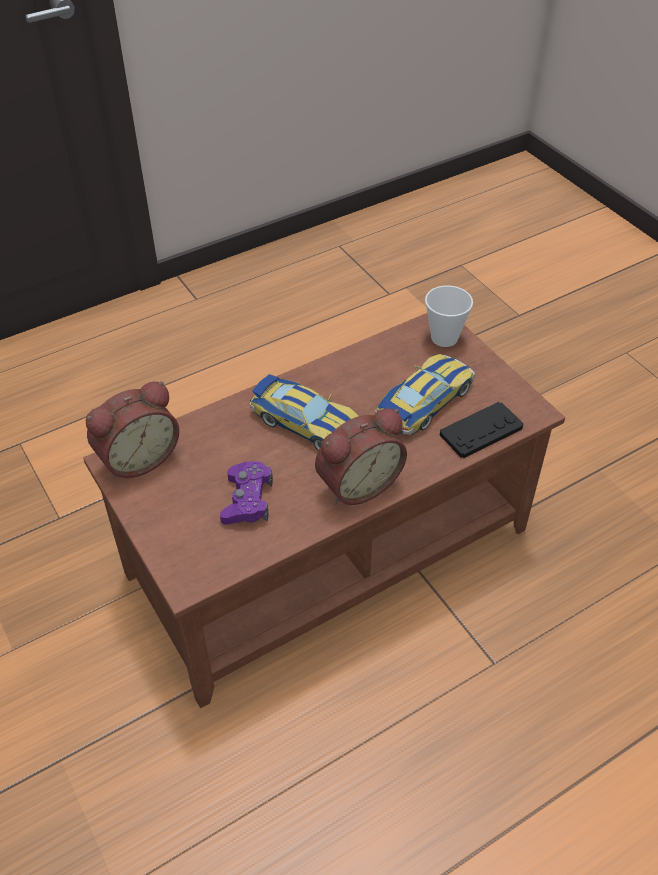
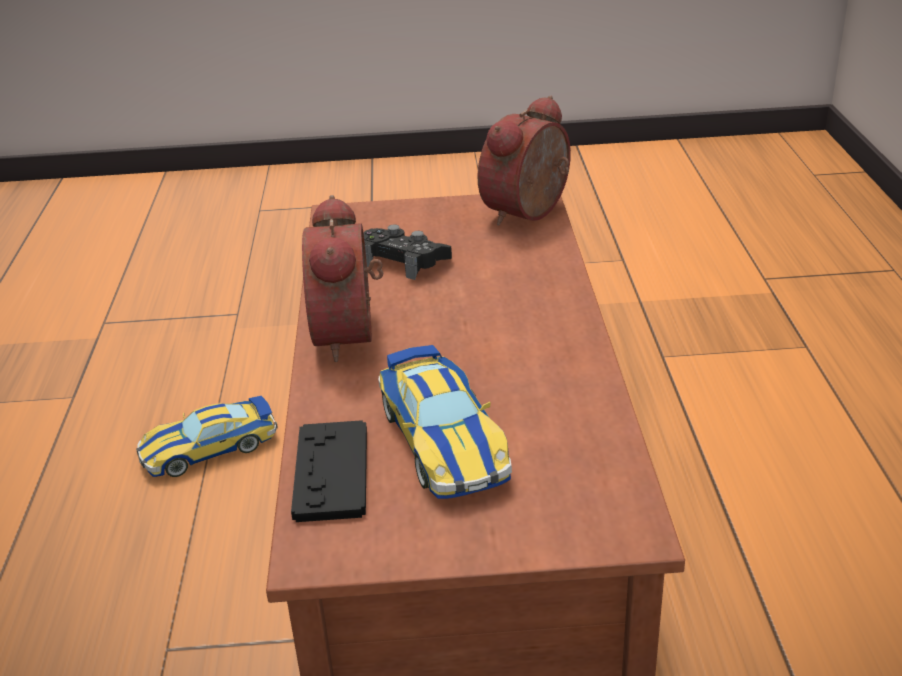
camera: 120 degrees right, 15 degrees down
alarm clock [86,381,179,479] -> alarm clock turned 45 degrees clockwise [478,95,571,226]
purple game controller [220,461,273,525] -> black game controller [363,224,452,280]
toy car [250,374,358,451] -> toy car moved to [136,396,278,477]
cup [425,286,473,347] -> none

